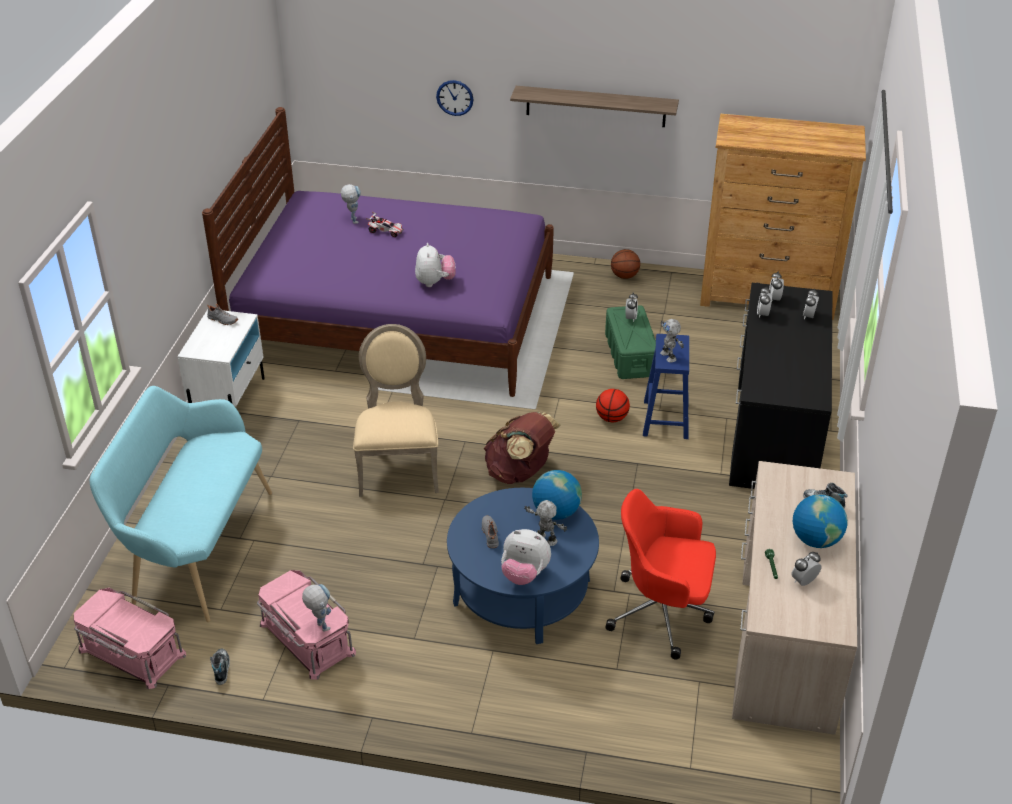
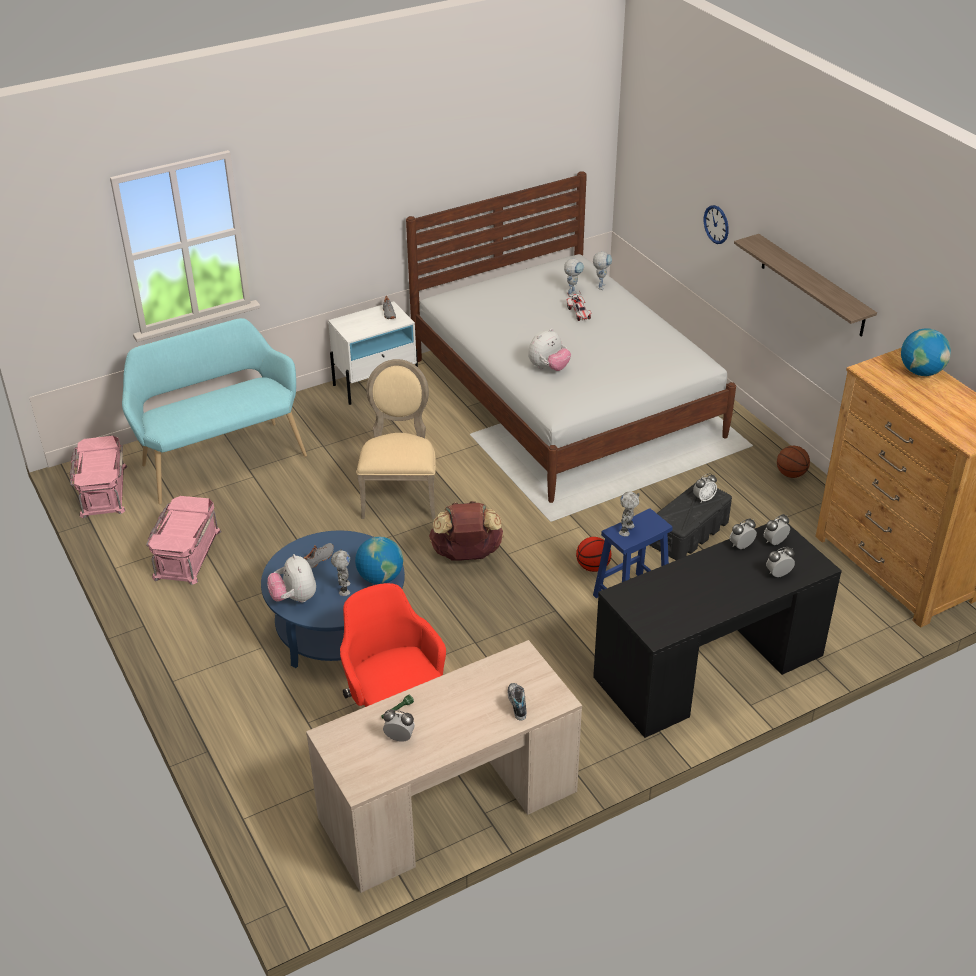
camera: 50 degrees right, 0 degrees up
purple bed [202,107,554,397] -> white bed [406,171,736,503]
shoe [210,649,230,685] -> none
toy robot [302,584,331,632] -> toy robot moved to [593,251,612,290]
beige chair [353,324,439,497] -> beige chair turned 45 degrees counterclockwise [356,359,436,519]
green storage box [605,305,656,379] -> black storage box [650,483,732,560]
globe [793,494,848,548] -> globe moved to [901,328,951,376]

